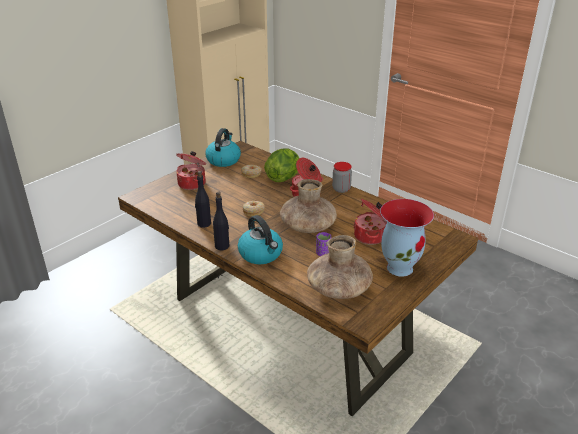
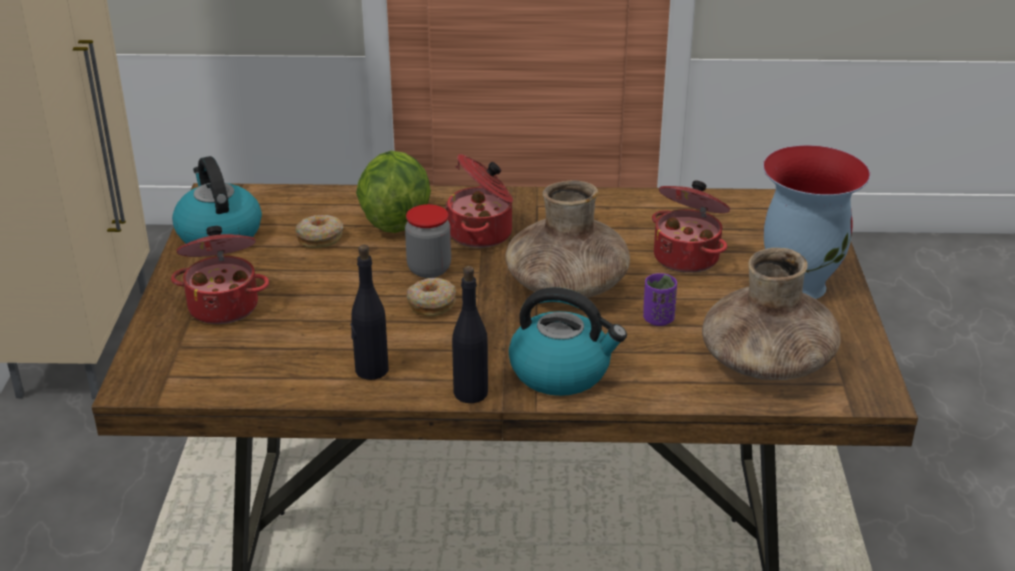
camera: 40 degrees left, 0 degrees up
jar [332,162,352,193] -> jar moved to [405,204,451,278]

